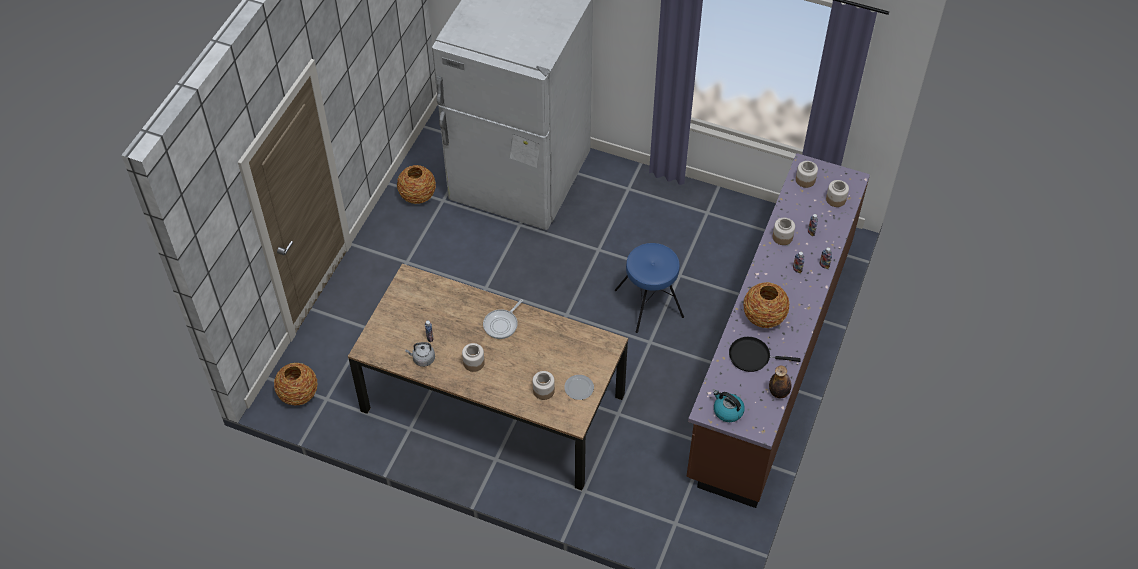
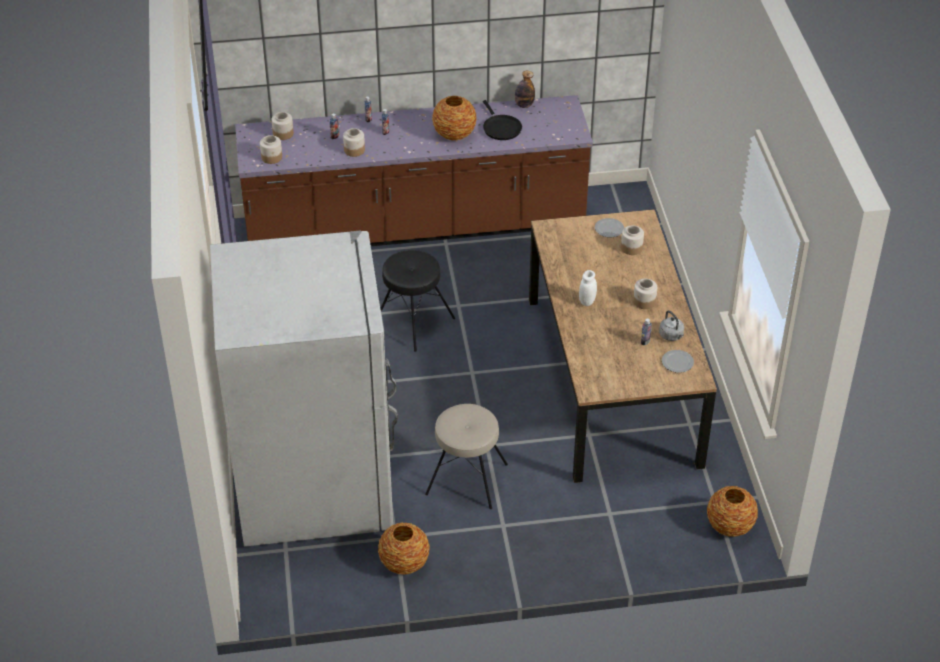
camera: 120 degrees left, 10 degrees down
frying pan [483,299,523,339] -> white jar [579,270,597,306]
blue stool [615,243,684,333] -> black stool [380,250,455,352]
kettle [713,390,745,422] -> none
none -> beige stool [425,404,508,509]
none -> plate [662,350,694,373]

